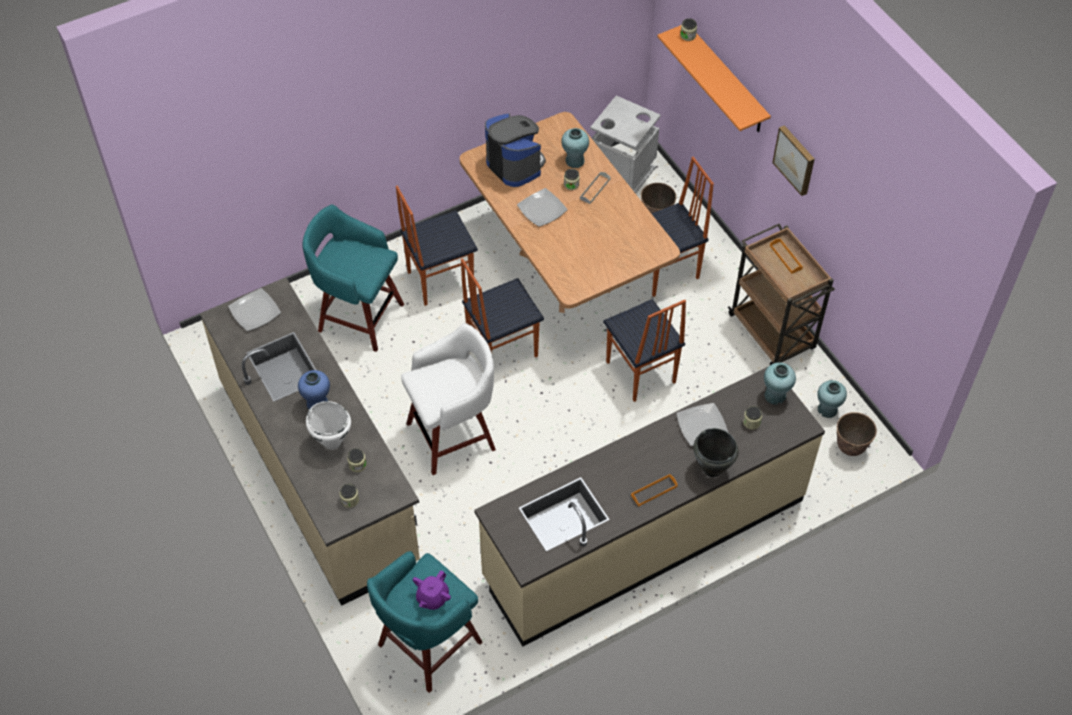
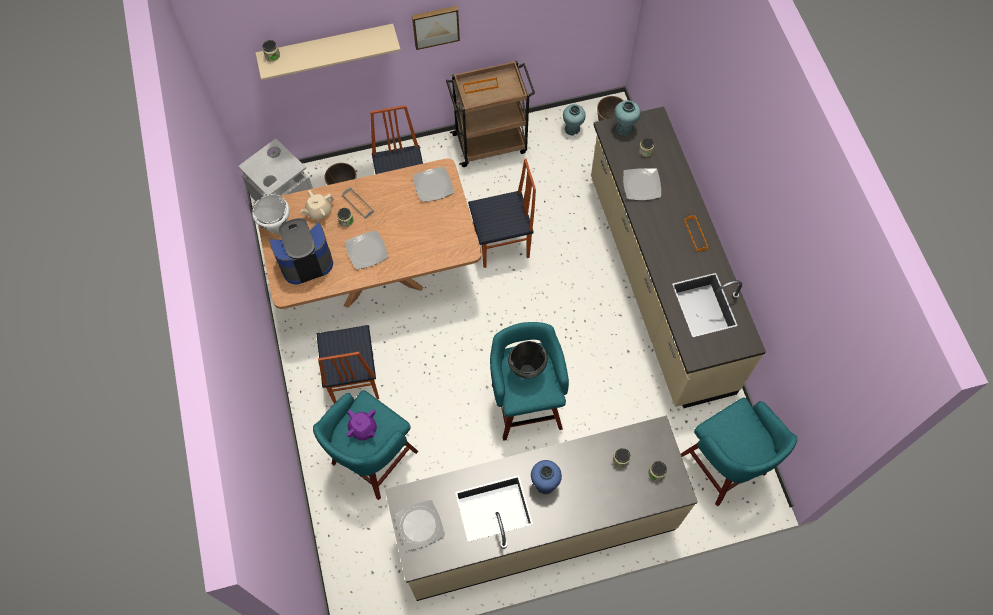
camera: 75 degrees left, 10 degrees up
white cooking pot [306,401,351,450] -> white cooking pot moved to [252,194,289,234]
white stool [401,323,496,475] -> turquoise stool [490,322,569,441]
purple teapot [413,570,451,610] -> purple teapot moved to [347,409,377,441]
chair [461,258,544,358] -> none
turquoise vase [561,128,589,168] -> beige teapot [300,190,334,220]
orange shelf [657,25,771,132] -> beige shelf [256,24,401,80]
black cooking pot [694,428,739,477] -> black cooking pot moved to [508,341,548,379]
none -> plate [413,166,454,202]

